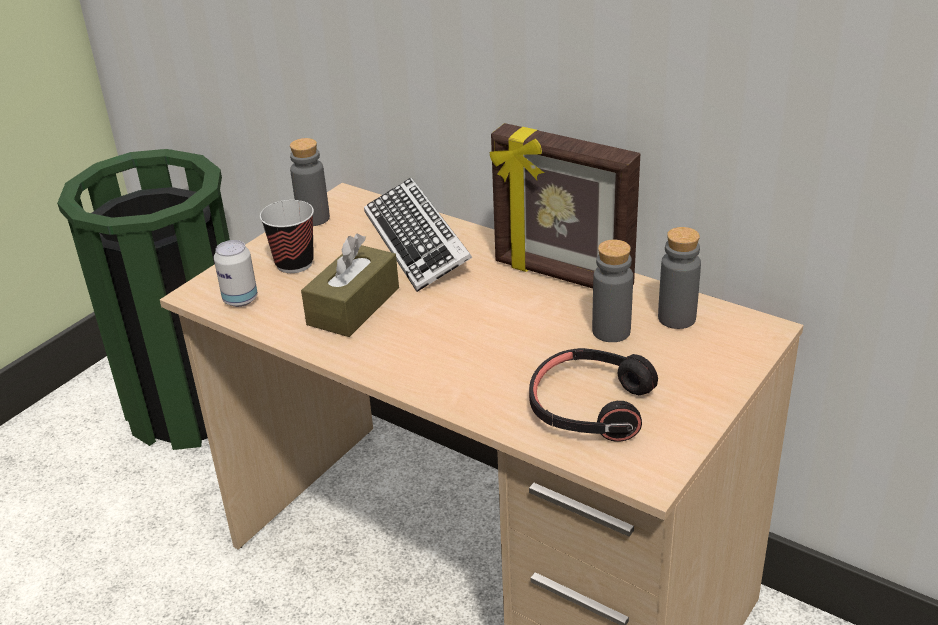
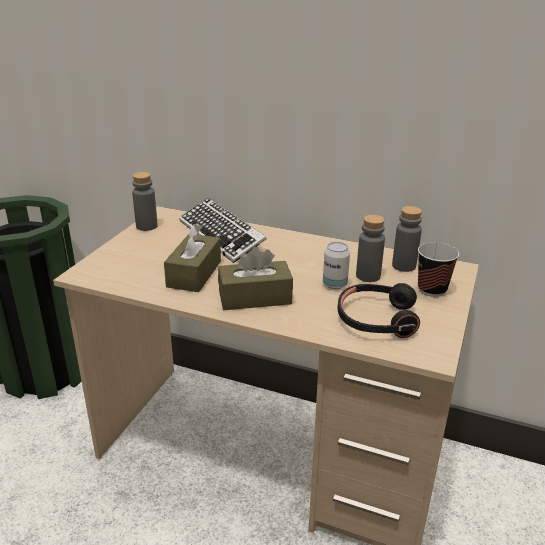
camera: 15 degrees left, 5 degrees down
can [214,240,258,307] -> can moved to [323,242,350,289]
cup [260,200,314,273] -> cup moved to [418,242,459,297]
picture frame [490,123,640,288] -> none
none -> brown tissue box [218,246,293,310]

